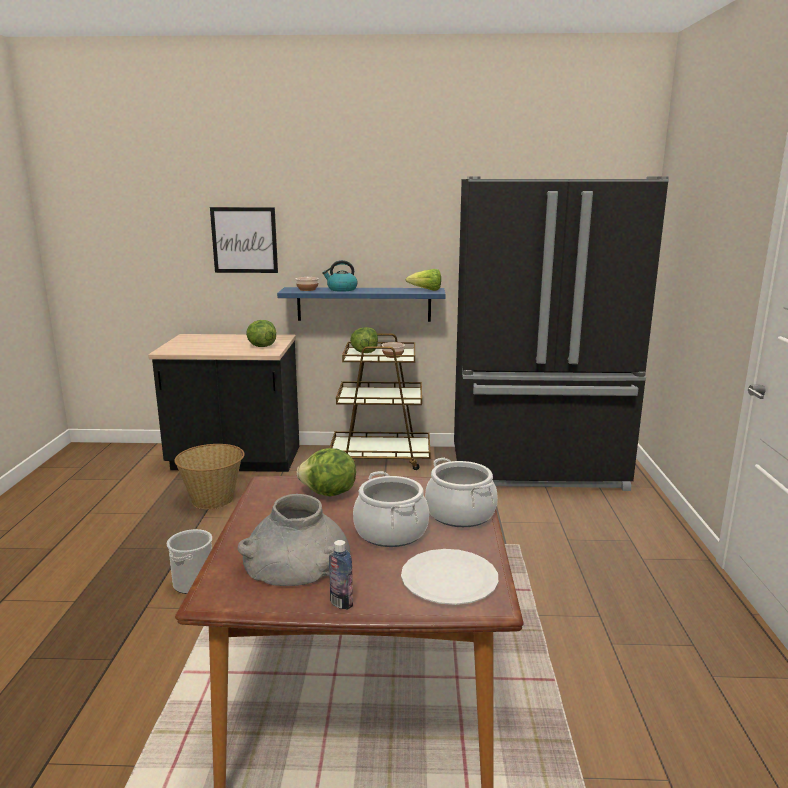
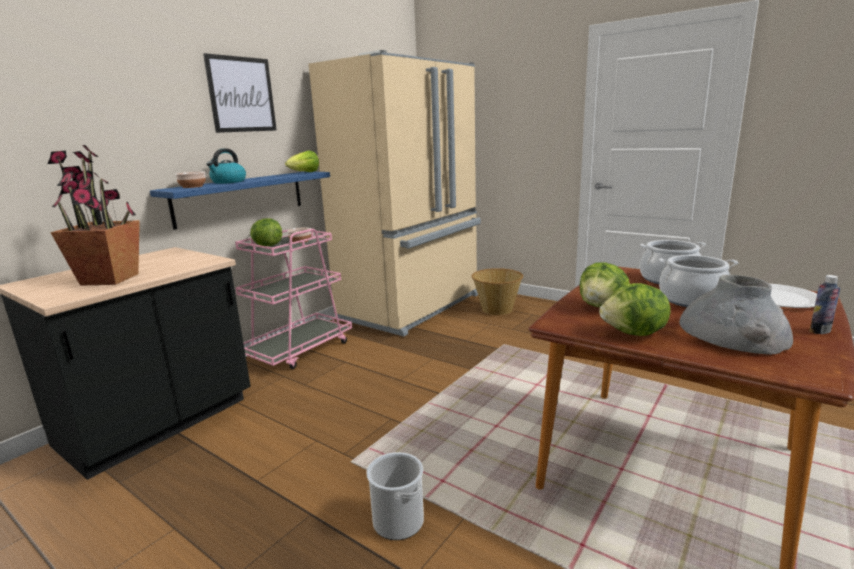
camera: 55 degrees left, 0 degrees up
basket [174,444,245,509] -> basket moved to [472,268,523,315]
picture [210,207,278,273] -> picture moved to [203,53,277,133]
lettuce [246,320,276,347] -> lettuce moved to [599,283,670,336]
brown cart [329,333,430,470] -> pink cart [235,229,352,369]
black fridge [454,176,669,491] -> beige fridge [309,50,481,336]
none -> potted plant [47,145,140,286]

